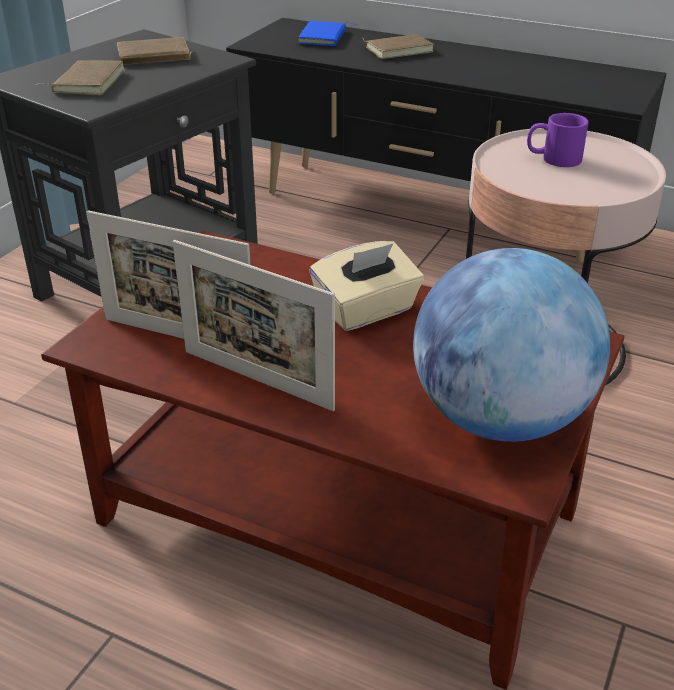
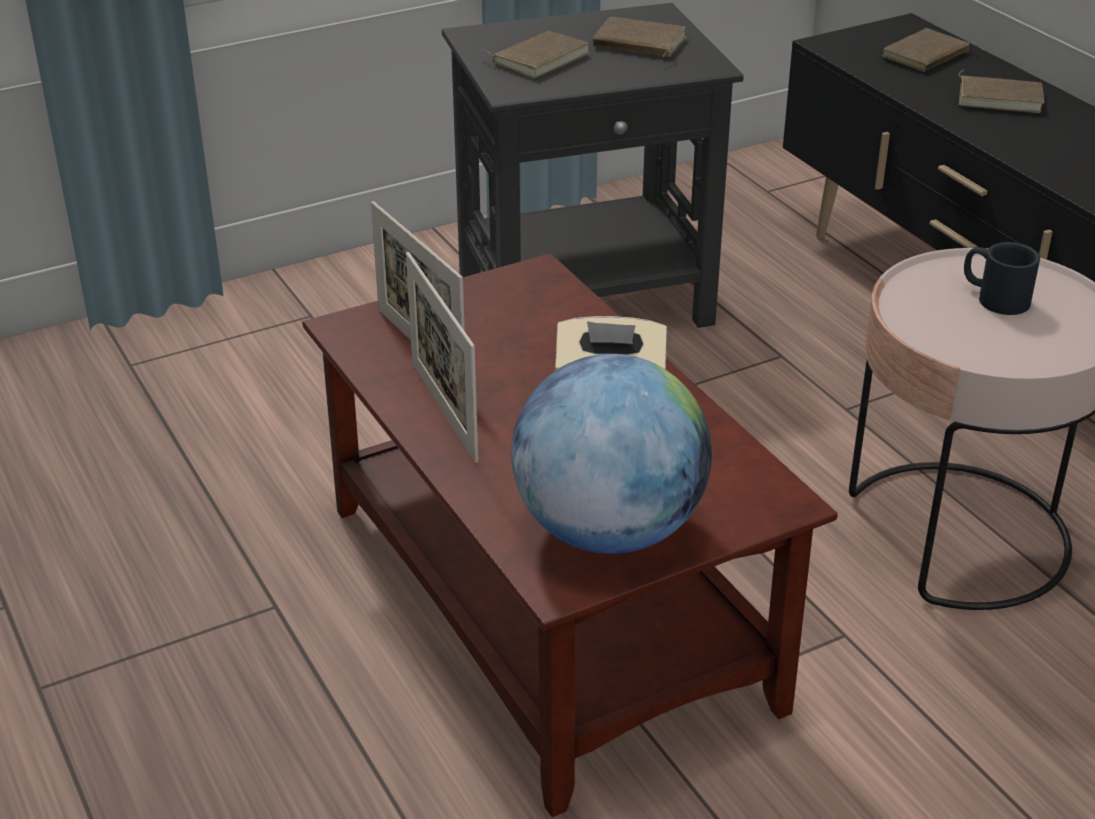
camera: 35 degrees right, 0 degrees up
blue book [298,21,358,46] -> brown book [882,28,983,72]
purple mug [527,113,589,167] -> black mug [964,242,1040,315]

